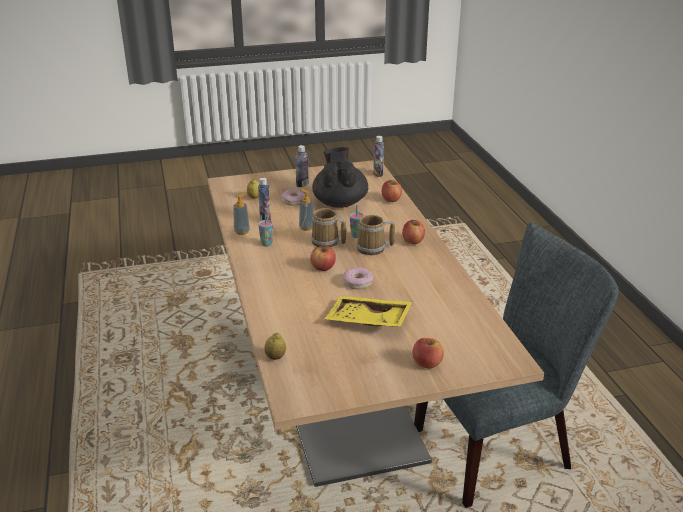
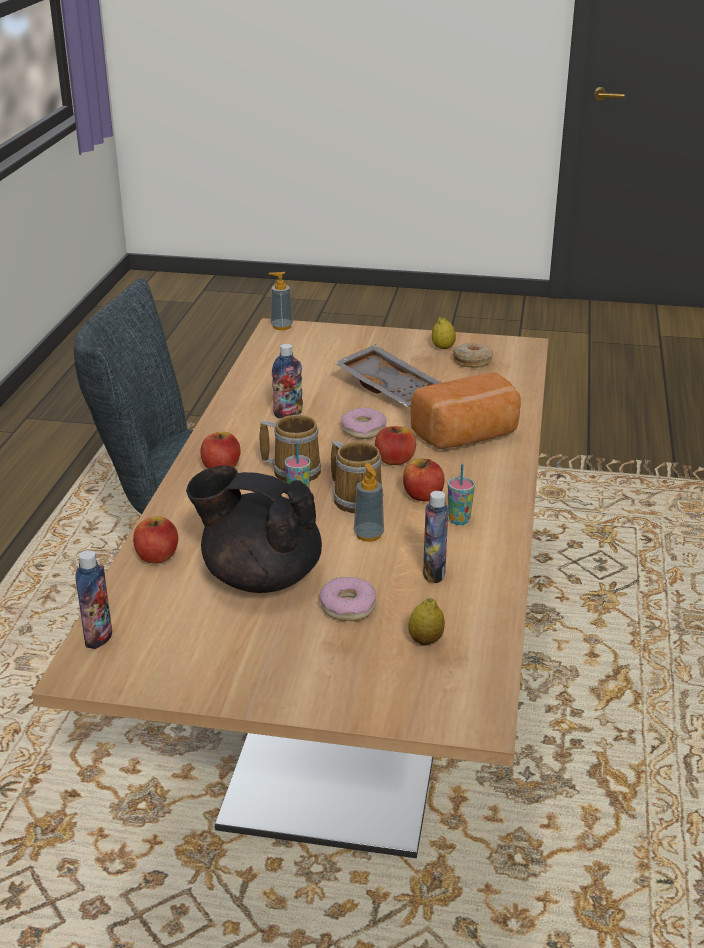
camera: 155 degrees left, 0 degrees up
soap dispenser [233,193,250,235] -> soap dispenser moved to [269,272,293,330]
lemon [264,333,286,360] -> lemon moved to [432,317,456,349]
bottle [295,145,309,188] -> bottle moved to [272,344,303,418]
black teapot [312,147,368,208] -> black teapot turned 90 degrees clockwise [186,465,322,593]
yellow tray [324,296,413,327] -> grey tray [334,345,442,407]
apple [413,338,444,368] -> apple moved to [403,459,445,501]
none -> bread [411,372,521,449]
none -> donut [453,343,493,368]

